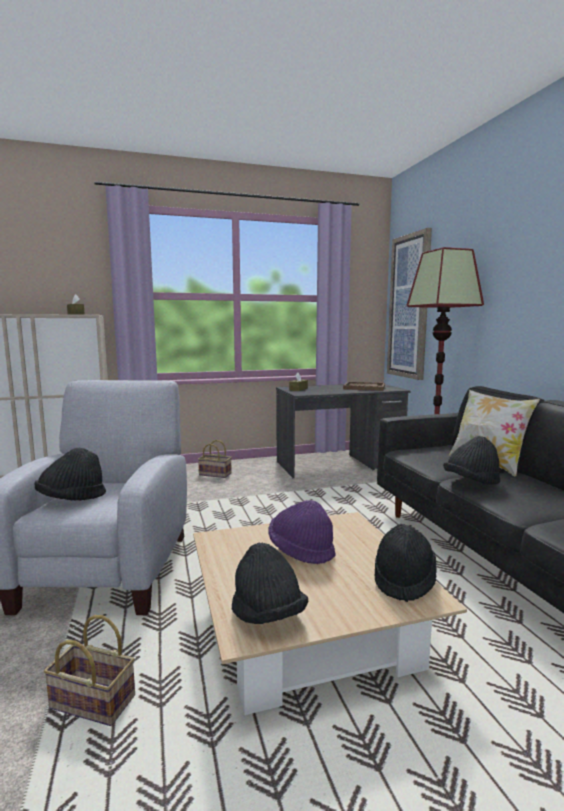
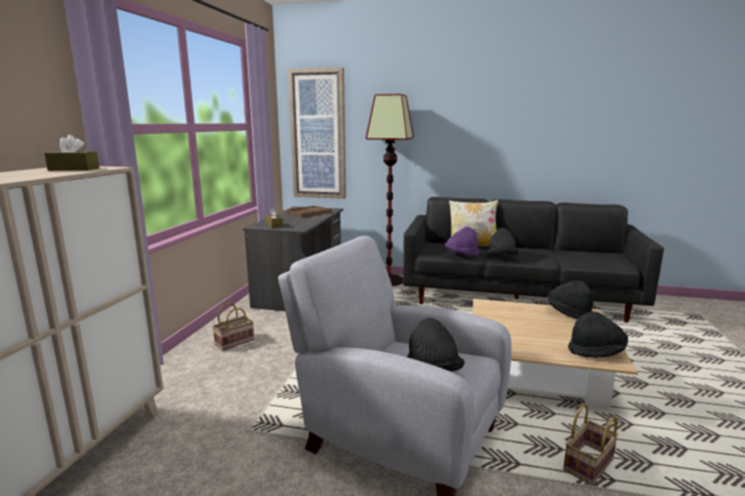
camera: 60 degrees left, 5 degrees up
purple hat [268,500,336,564] -> purple hat moved to [445,227,479,256]

